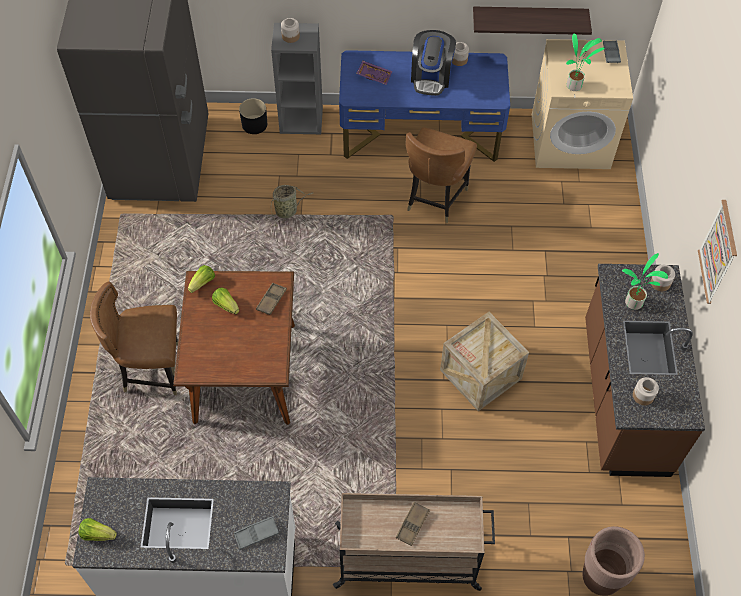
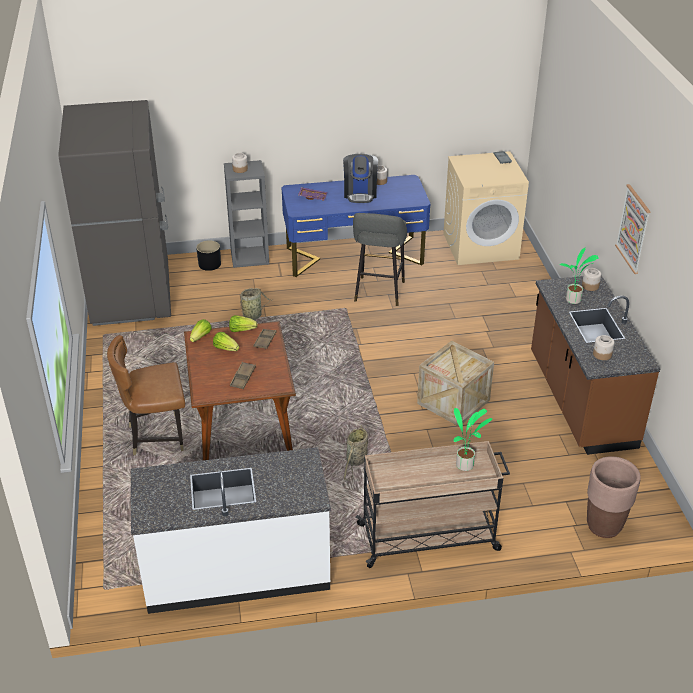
camera: 10 degrees left, 20 degrees down
lettuce [78,518,117,541] -> lettuce moved to [229,315,258,332]
grey tray [234,516,279,550] -> none
brown tray [396,502,430,546] -> brown tray moved to [230,362,256,389]
brown chair [405,127,477,223] -> grey stool [353,213,407,306]
shelf [473,7,592,35] -> none
potted plant [566,34,605,91] -> potted plant moved to [453,408,492,471]
none -> basket [344,425,368,481]

